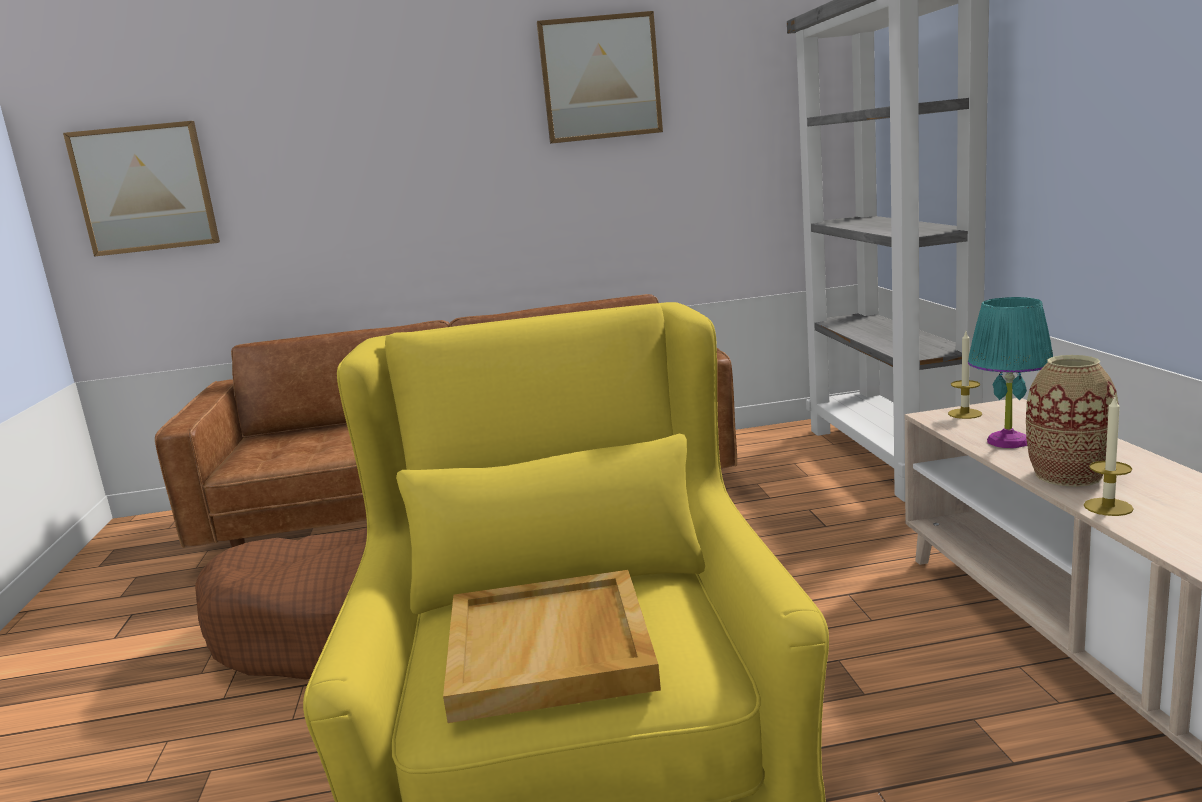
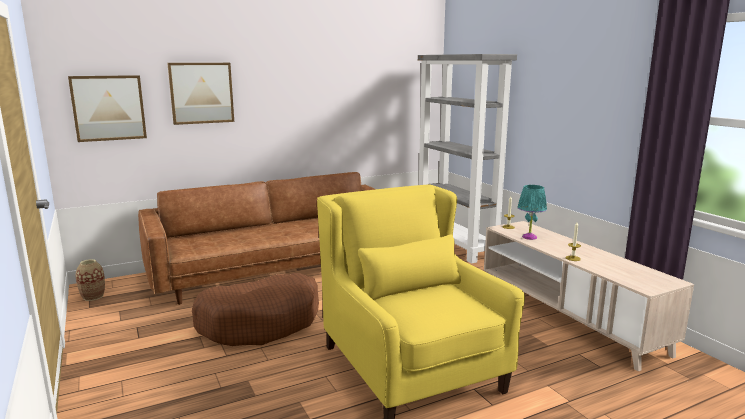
camera: 20 degrees left, 0 degrees up
beige tray [443,570,661,723] -> none
picture [537,11,663,144] -> picture moved to [167,63,234,125]
vase [1026,355,1118,487] -> vase moved to [76,259,105,301]

